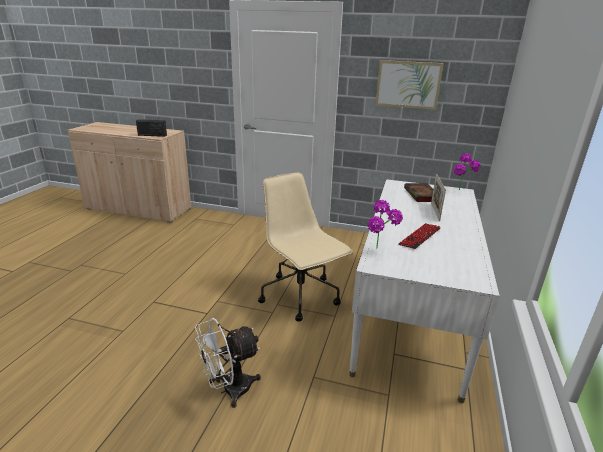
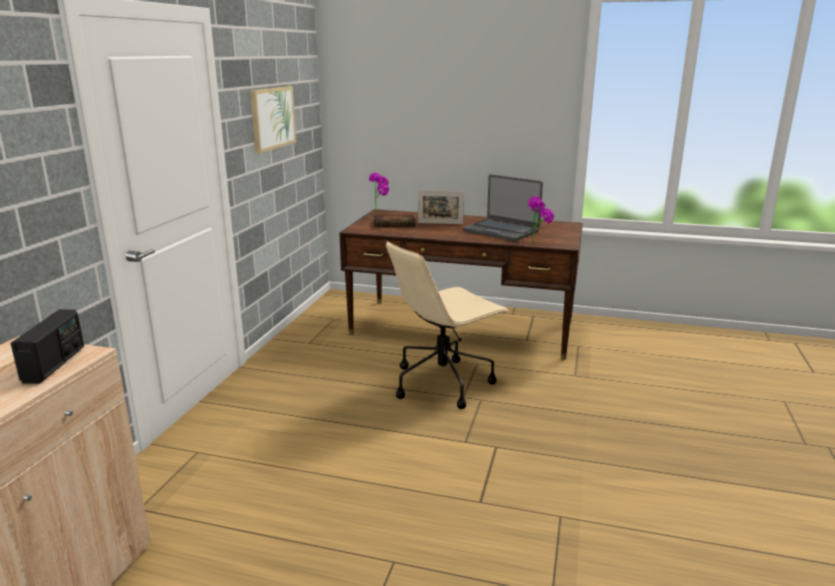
camera: 90 degrees left, 5 degrees down
white fan [195,318,261,408] -> none
white desk [349,179,500,403] -> brown desk [339,209,583,360]
keyboard [398,223,441,249] -> laptop [463,175,543,241]

